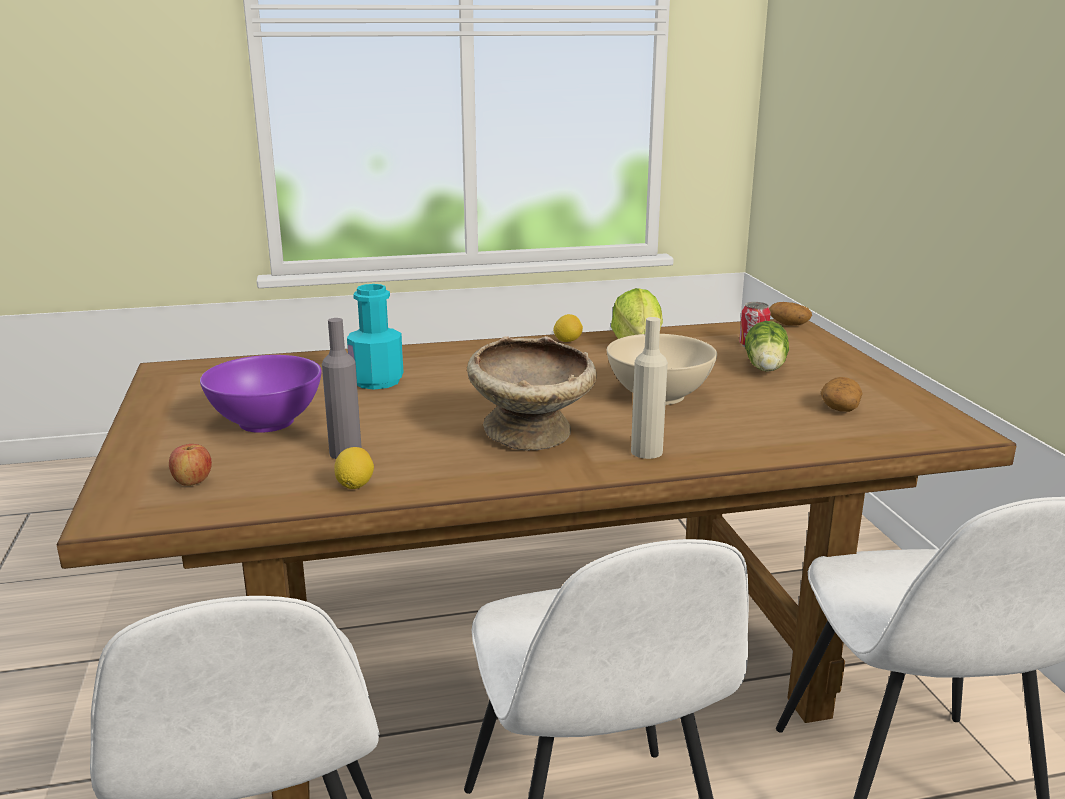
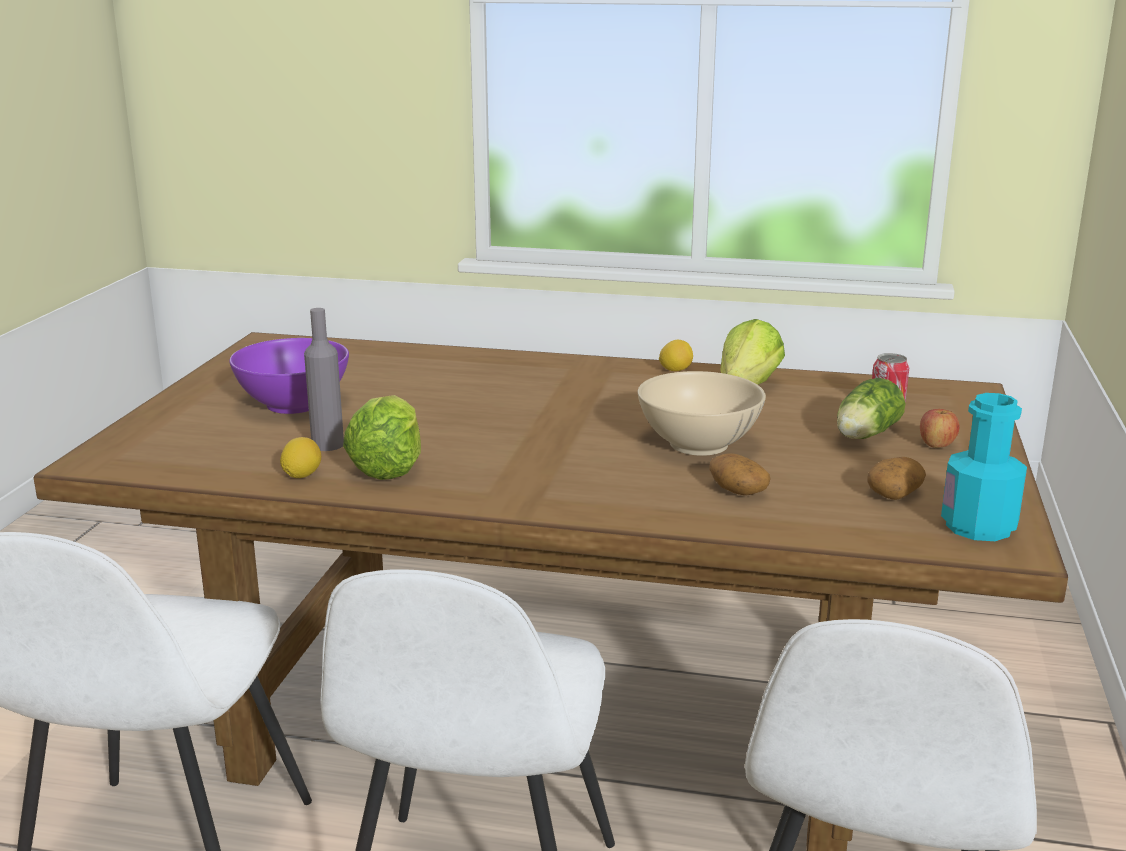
camera: 25 degrees right, 0 degrees up
apple [169,444,212,486] -> apple moved to [920,409,959,448]
turquoise bottle [347,284,403,390] -> turquoise bottle moved to [941,393,1027,541]
beige bowl [467,336,597,451] -> none
beige bottle [631,317,668,459] -> none
potato [769,302,812,326] -> potato moved to [709,454,770,495]
none -> lettuce [343,395,421,480]

